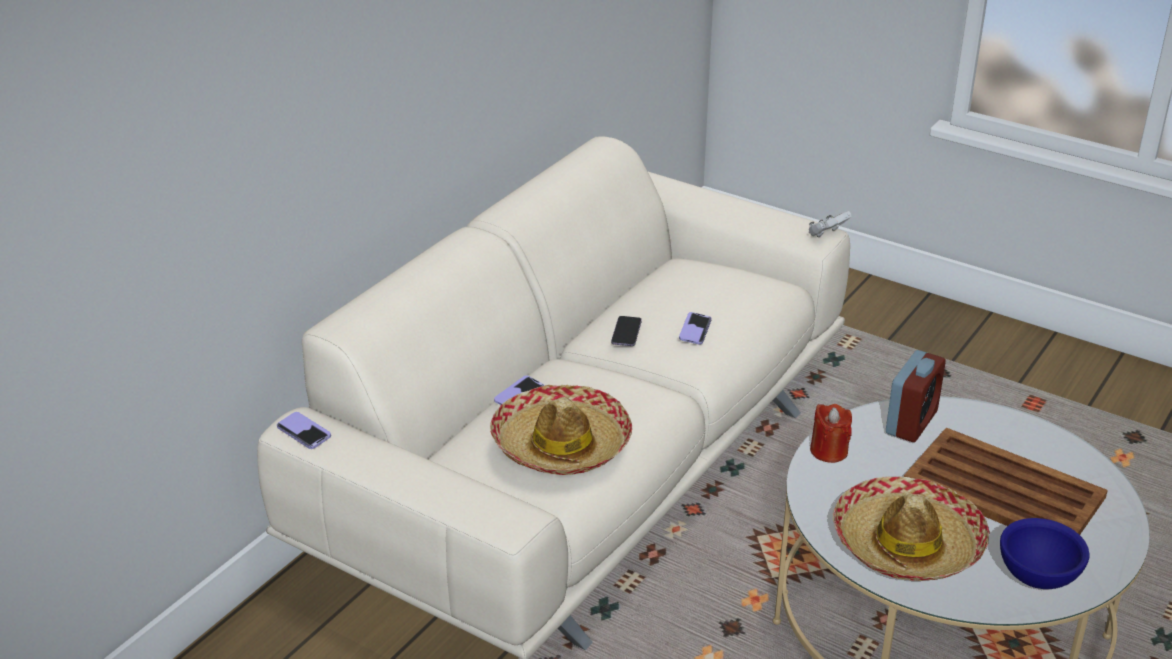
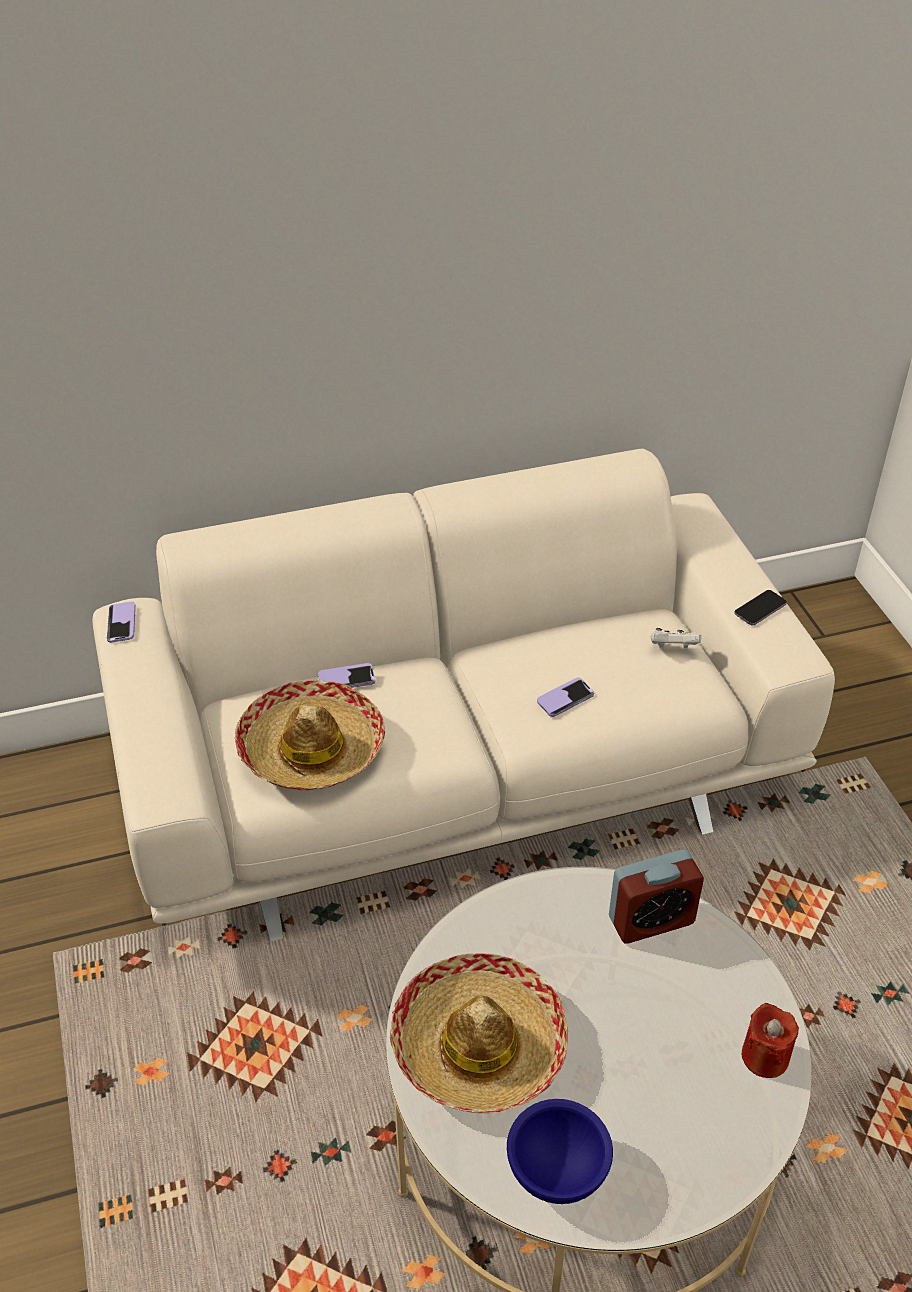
camera: 40 degrees right, 10 degrees up
phone [611,316,642,346] -> phone moved to [734,590,787,625]
white game controller [809,211,852,237] -> white game controller moved to [650,628,701,648]
red candle [810,404,852,463] -> red candle moved to [742,1003,799,1078]
brown tray [904,428,1108,535] -> none

